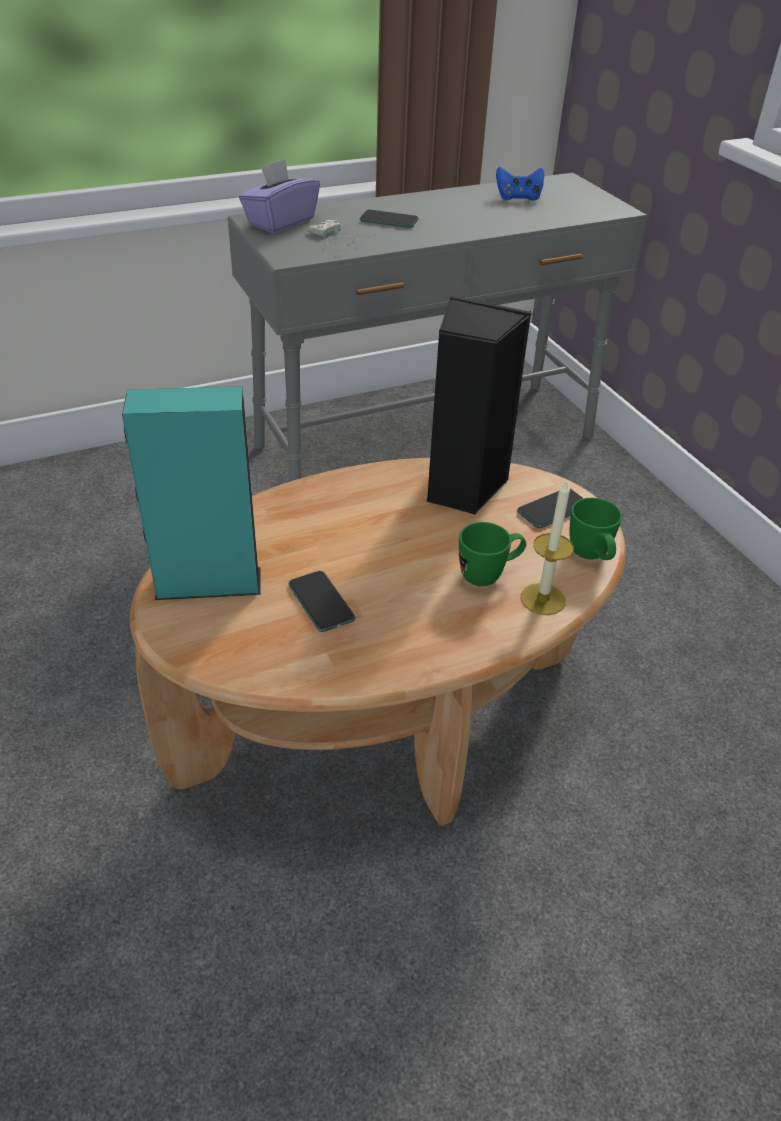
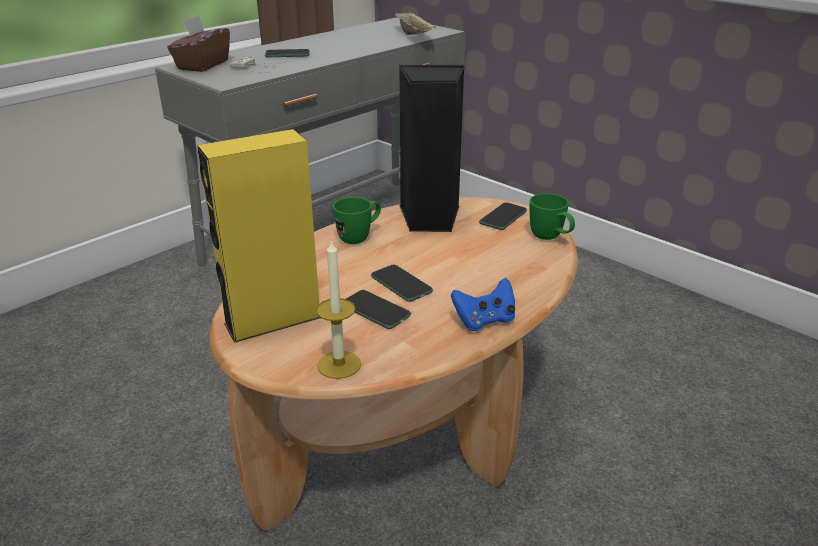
camera: 20 degrees left, 10 degrees down
turquoise speaker [122,386,261,600] -> yellow speaker [197,129,320,343]
purple tissue box [239,159,320,233] -> brown tissue box [167,15,230,72]
green mug [459,522,526,586] -> green mug moved to [333,197,381,244]
blue game controller [496,167,544,201] -> blue game controller moved to [451,278,515,331]
candle [520,479,574,615] -> candle moved to [316,239,361,379]
none -> phone [371,264,433,302]
none -> beige tray [394,11,436,35]

